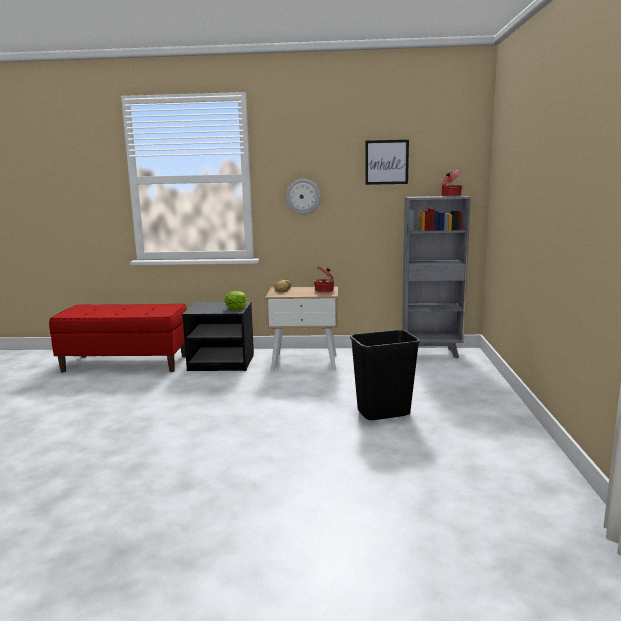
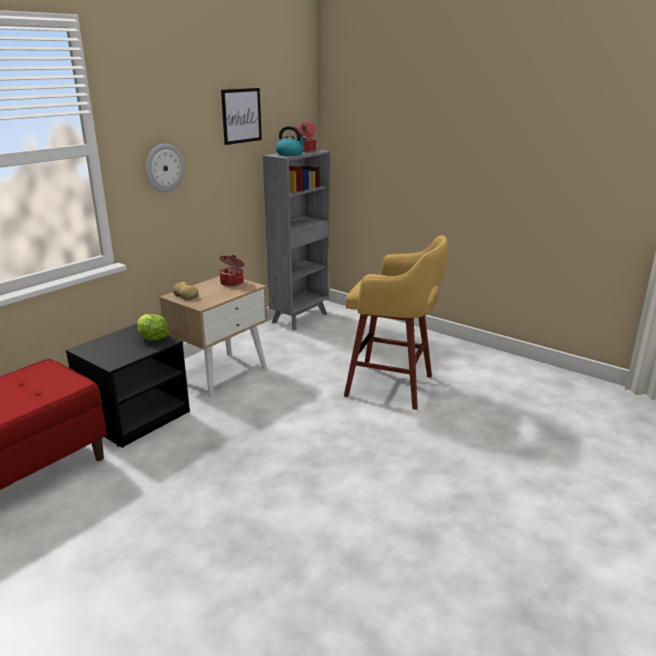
camera: 55 degrees left, 10 degrees up
black trash can [350,330,420,420] -> yellow stool [344,235,448,410]
none -> kettle [276,126,307,156]

